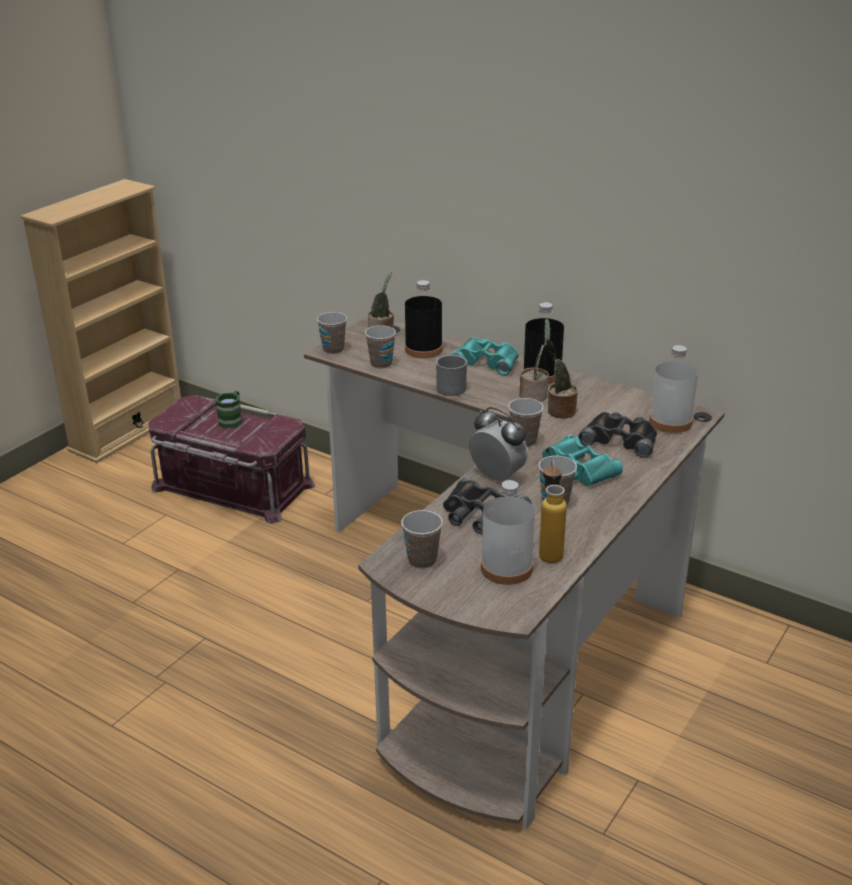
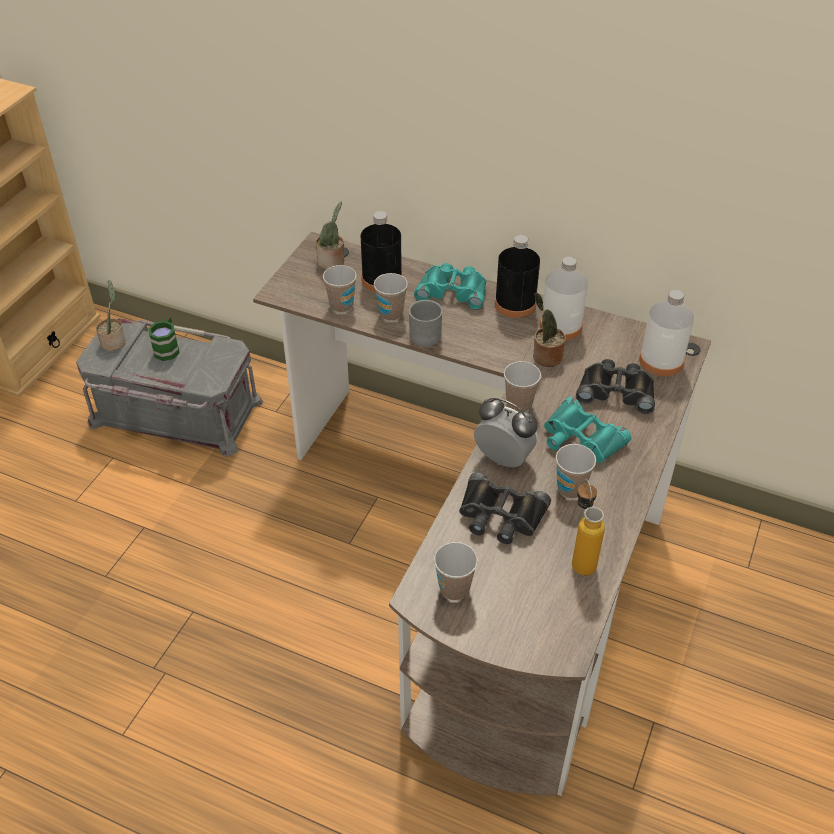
camera: 10 degrees left, 15 degrees up
red storage box [148,395,315,524] -> grey storage box [76,318,263,457]
cup [317,312,347,354] -> cup moved to [374,273,408,321]
white bottle [481,480,535,585] -> white bottle moved to [540,257,588,341]
potted plant [520,319,551,402] -> potted plant moved to [96,280,126,351]

